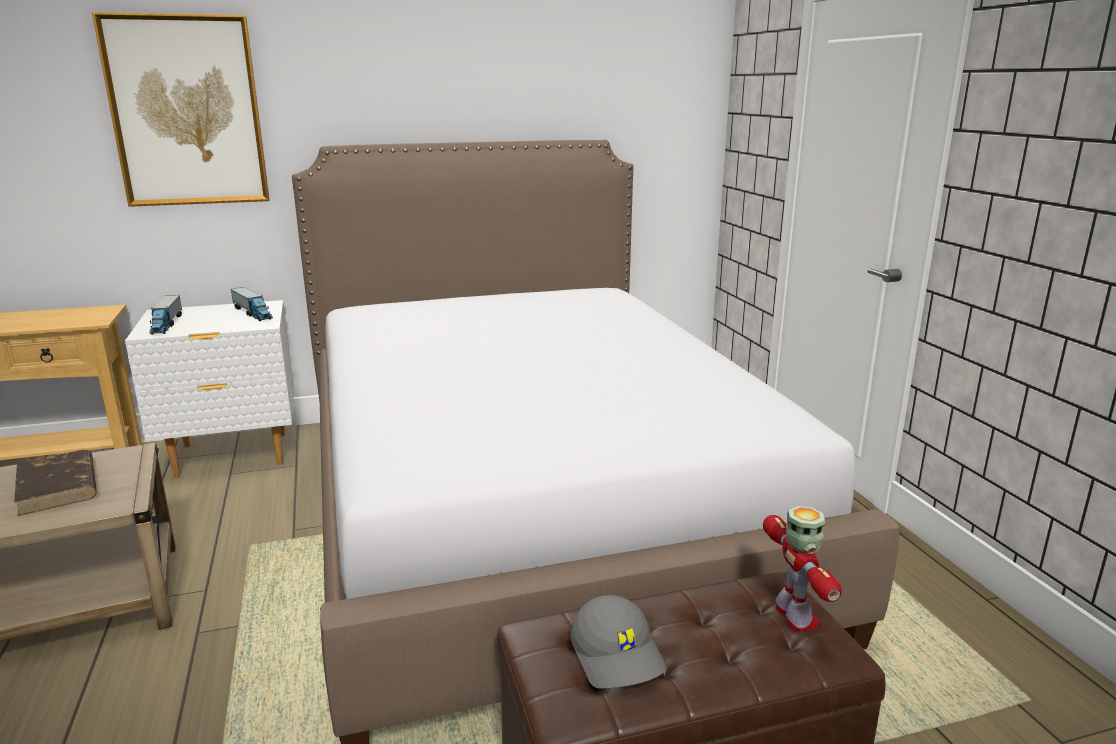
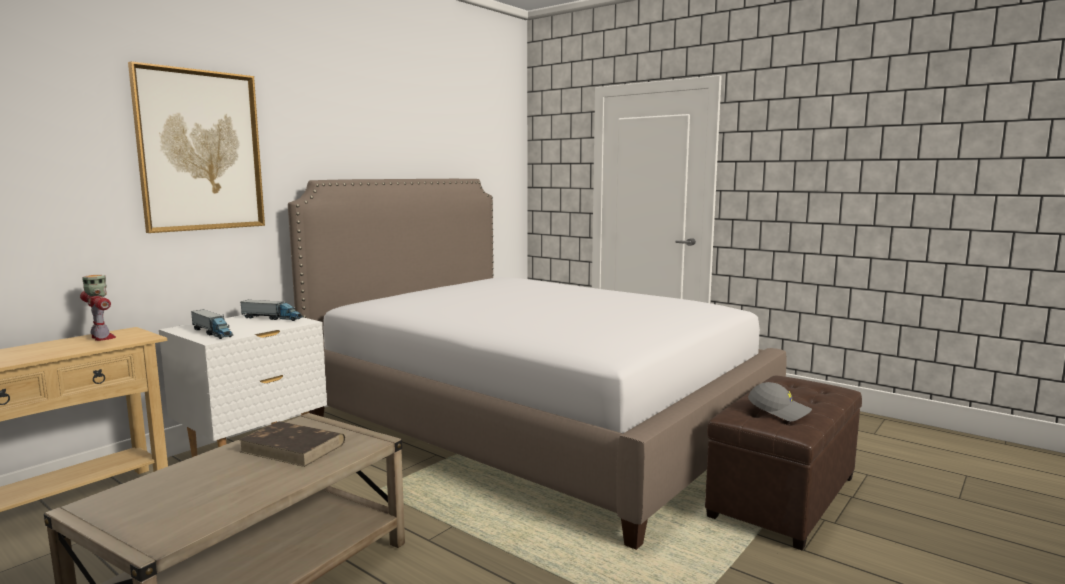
camera: 35 degrees left, 10 degrees down
toy robot [763,506,842,631] -> toy robot moved to [80,275,116,341]

